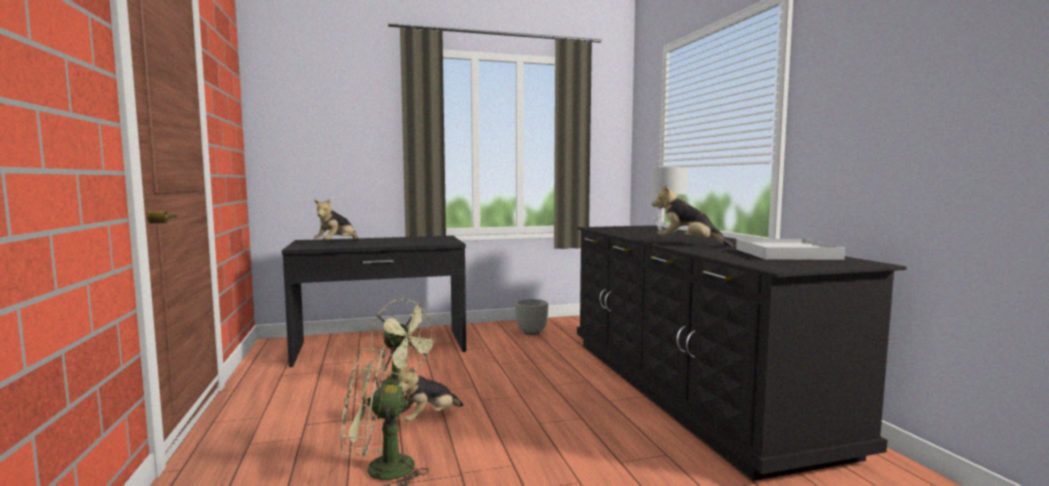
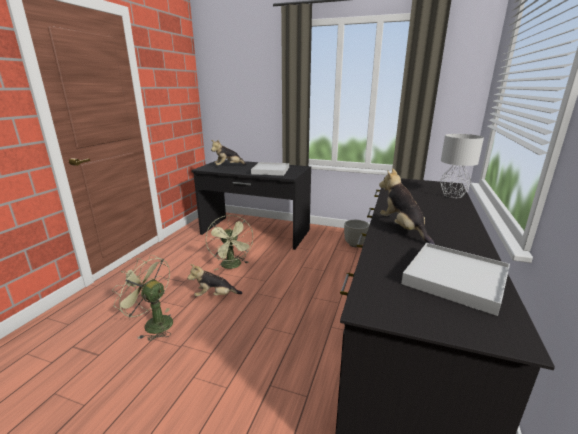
camera: 35 degrees right, 15 degrees up
none -> white tray [251,162,289,176]

